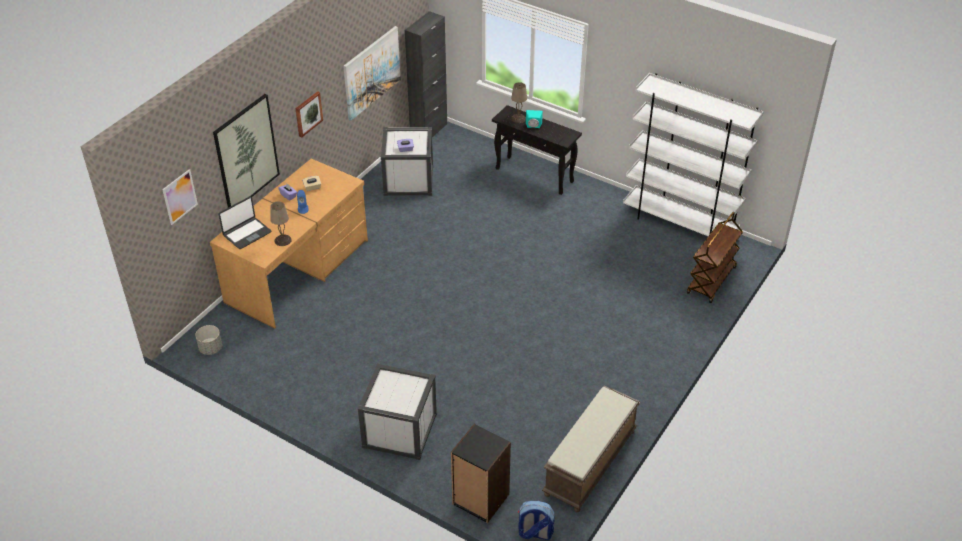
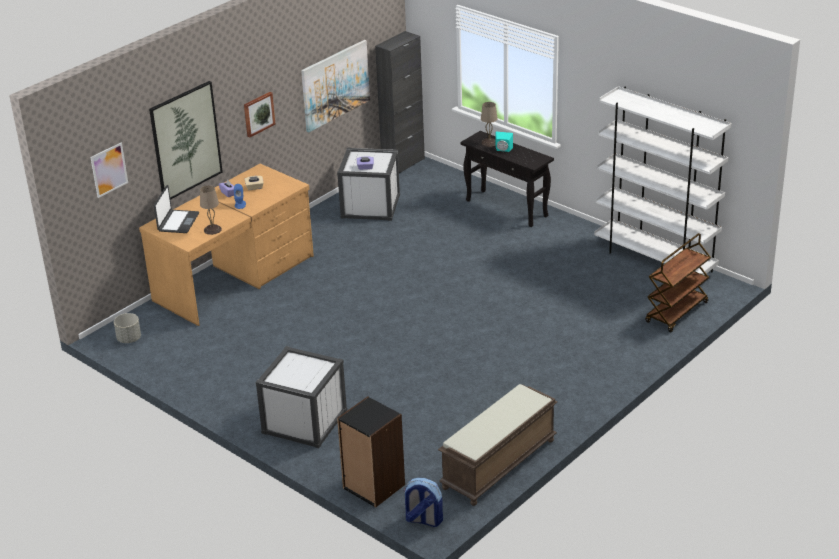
camera: 10 degrees right, 10 degrees down
laptop [219,196,271,249] -> laptop turned 45 degrees counterclockwise [154,185,199,233]

